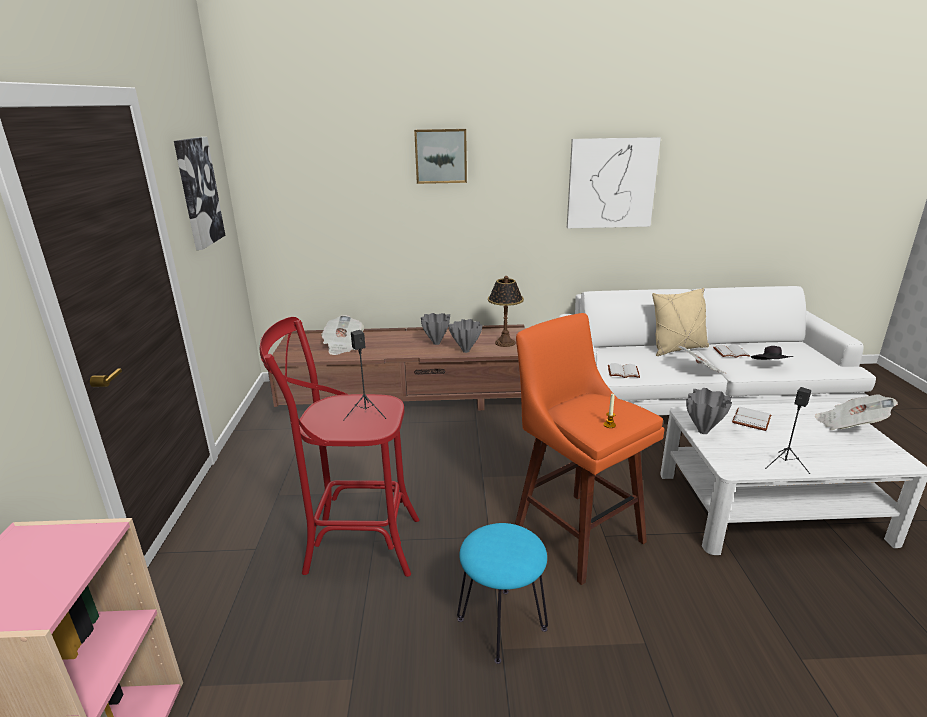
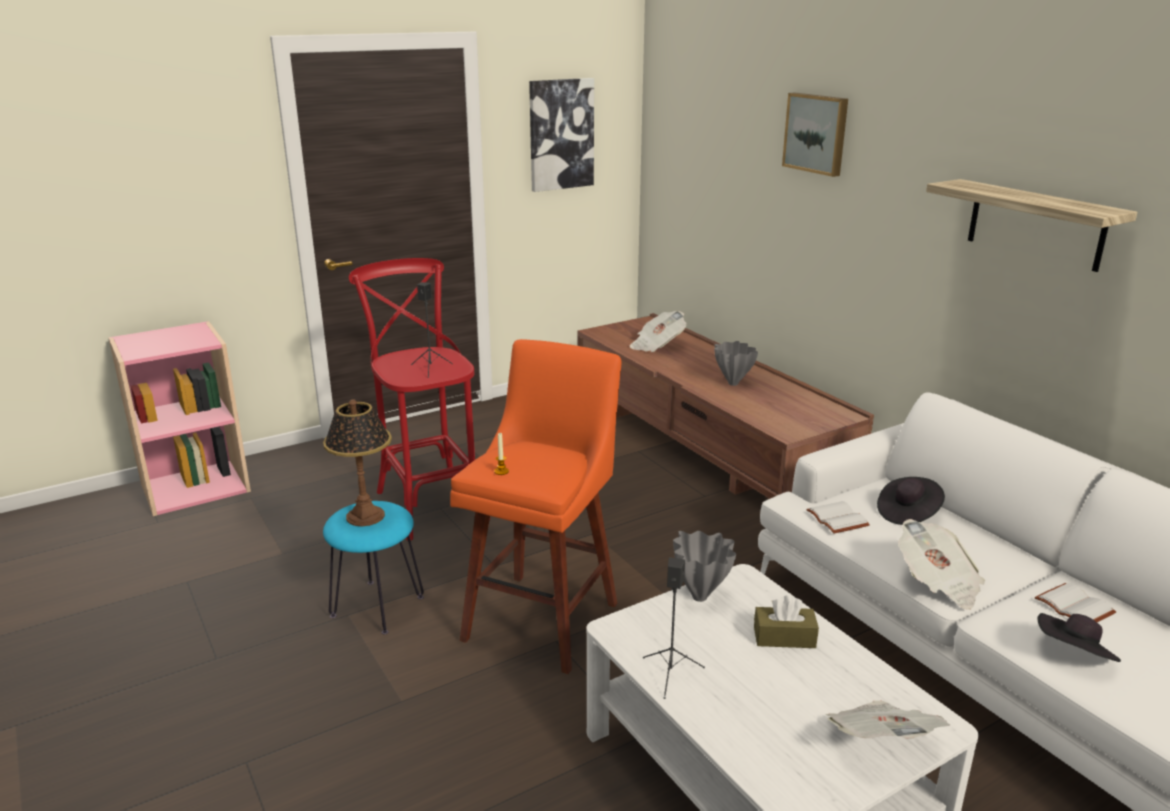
camera: 60 degrees right, 0 degrees up
grey vase [448,319,483,353] -> none
table lamp [488,276,524,347] -> table lamp moved to [323,399,392,526]
picture [567,137,661,228] -> shelf [926,179,1138,272]
beige pillow [652,288,709,356] -> none
white book [732,406,771,431] -> brown tissue box [754,595,819,648]
none -> black hat [877,477,945,525]

